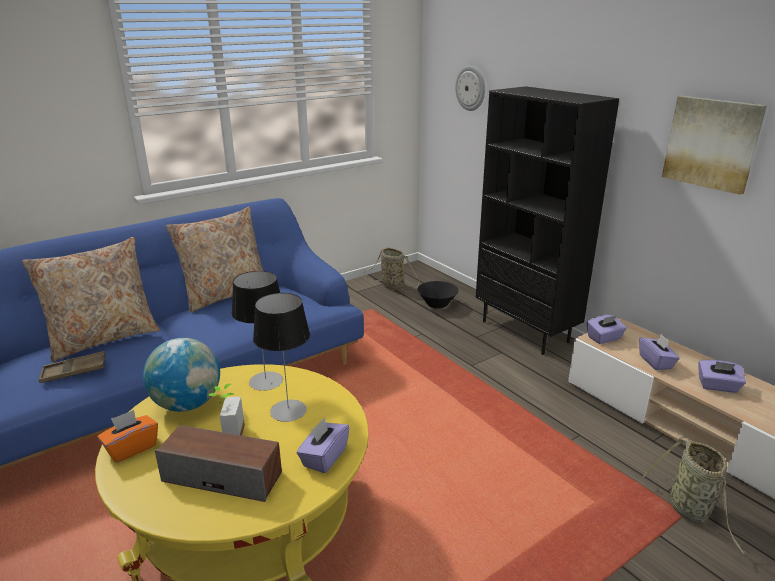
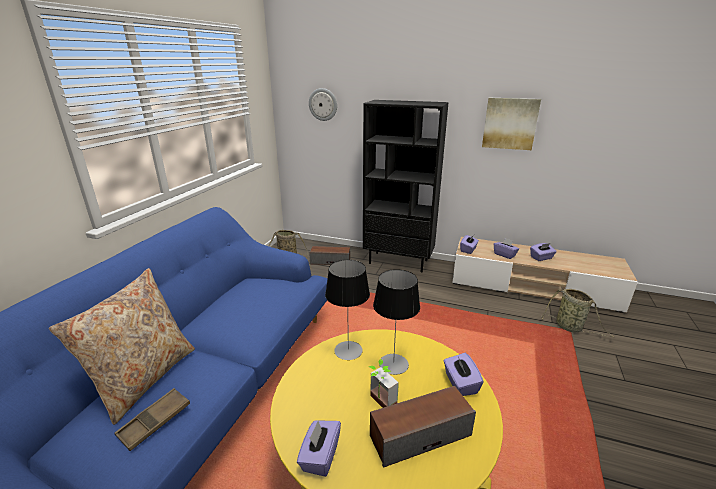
camera: 35 degrees left, 0 degrees up
orange tissue box [97,410,158,463] -> purple tissue box [297,420,341,477]
globe [143,338,220,412] -> none
beige pillow [166,207,263,313] -> none
black bowl [417,281,459,309] -> speaker [309,246,350,265]

